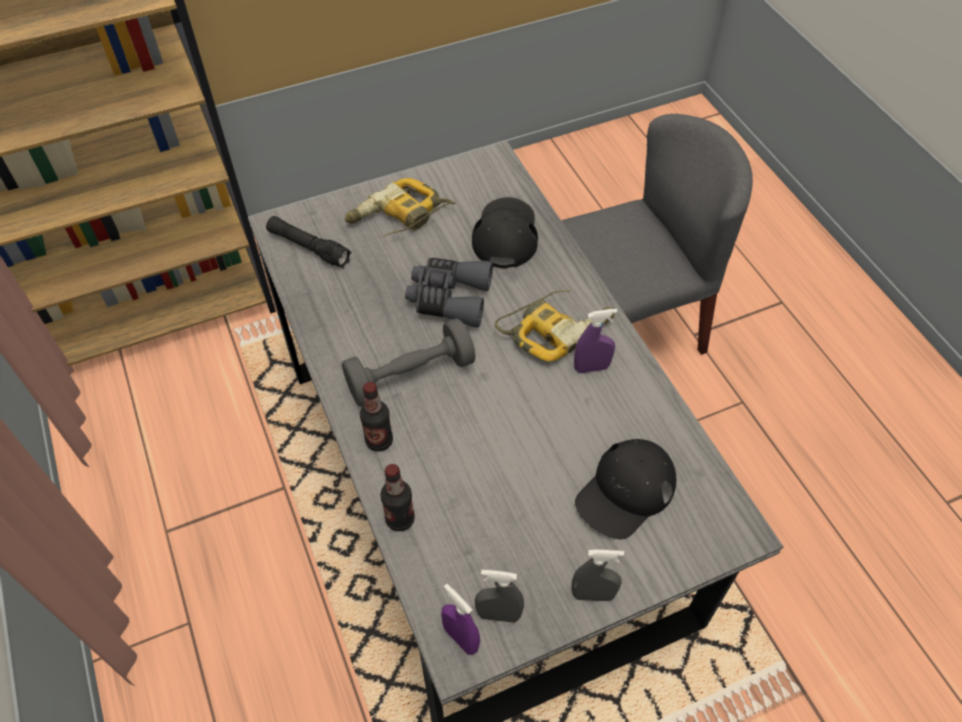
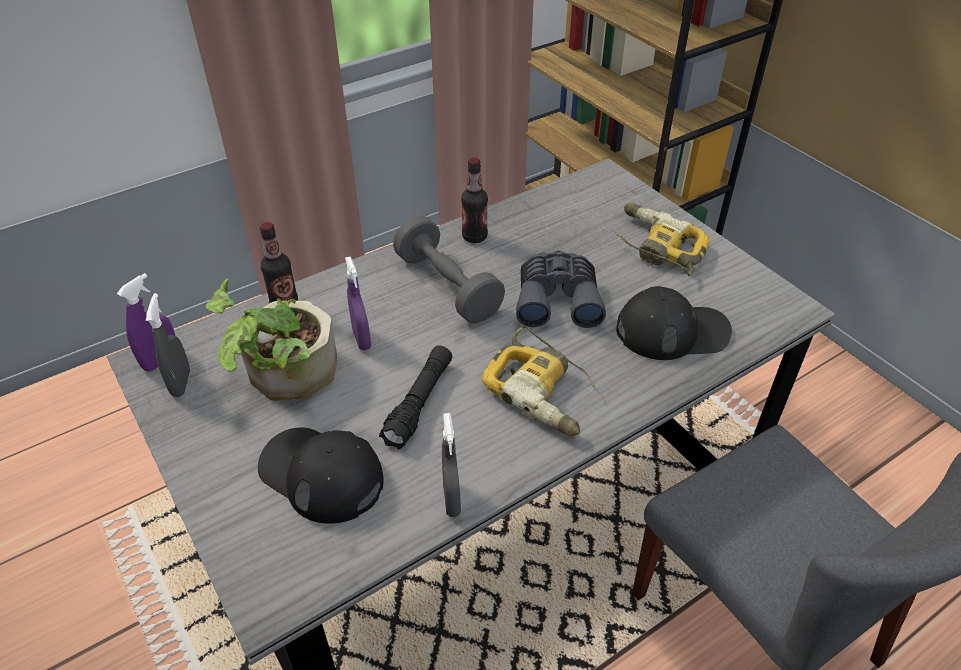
camera: 80 degrees right, 10 degrees down
black flashlight [266,216,352,268] -> black flashlight moved to [379,346,452,450]
bottle [360,382,393,451] -> bottle moved to [461,158,488,243]
grey spray bottle [571,550,624,601] -> grey spray bottle moved to [442,413,461,517]
purple spray bottle [574,309,618,373] -> purple spray bottle moved to [345,256,371,350]
none -> potted plant [206,279,337,401]

